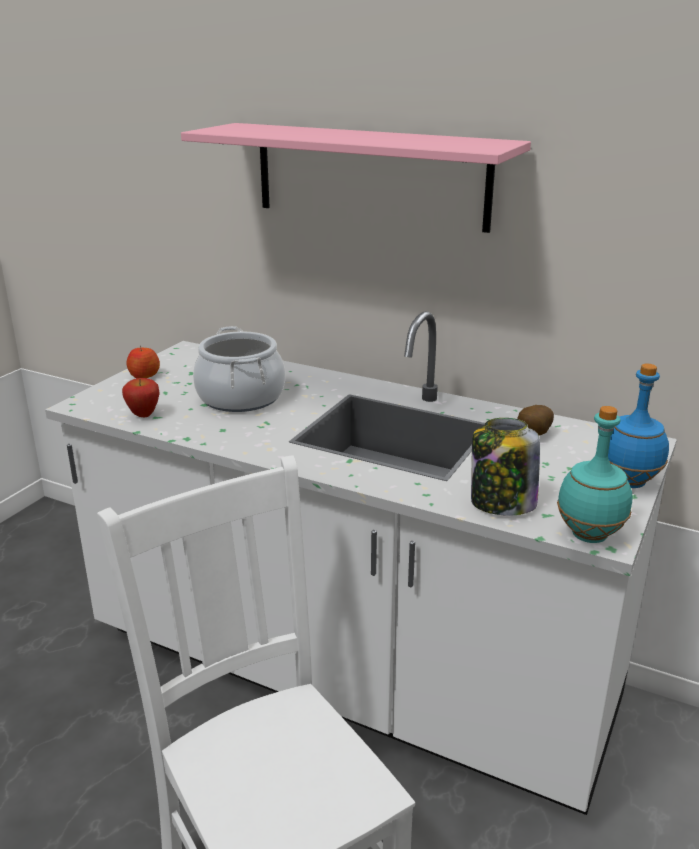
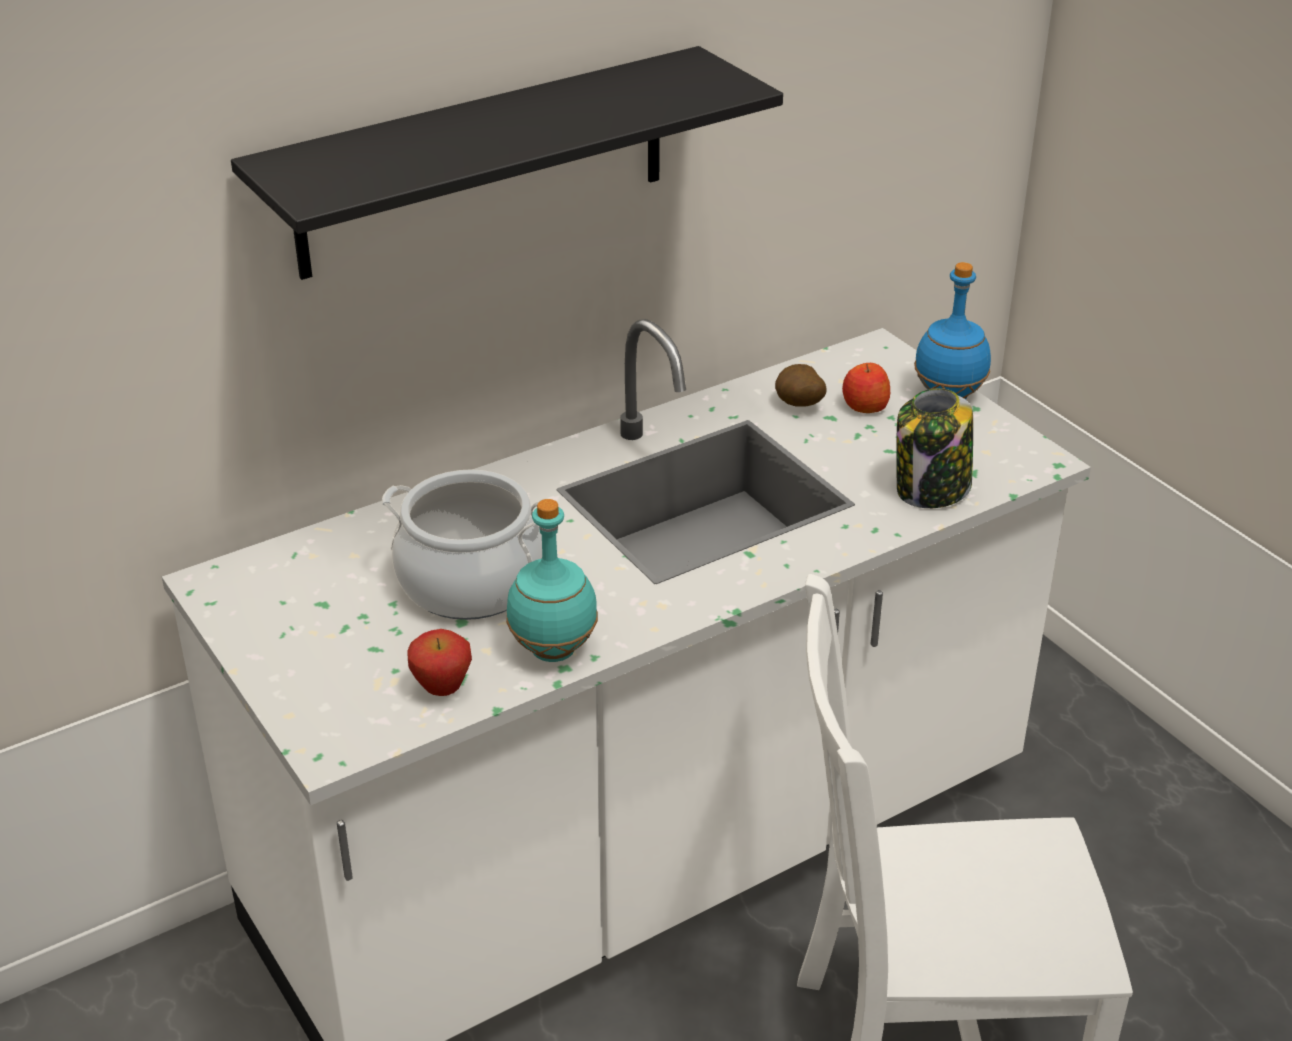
camera: 60 degrees left, 10 degrees up
apple [126,345,160,378] -> apple moved to [842,363,890,413]
pink shelf [181,123,531,233] -> black shelf [231,46,783,280]
turquoise bottle [557,406,632,543] -> turquoise bottle moved to [506,499,598,662]

